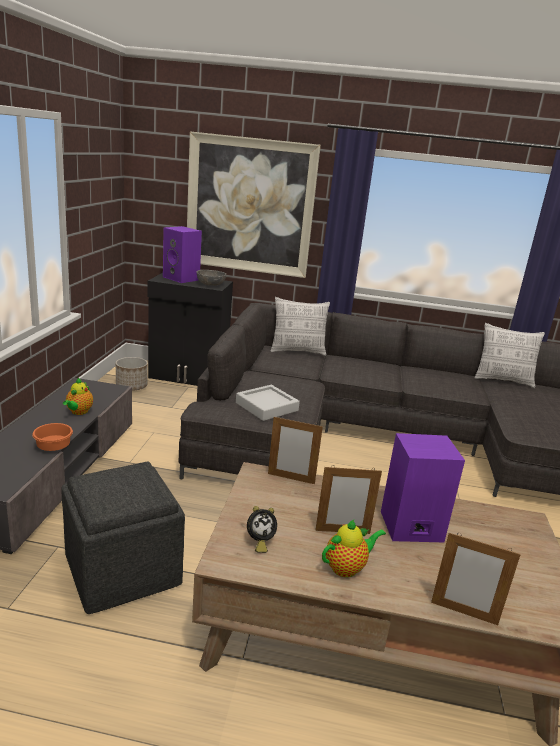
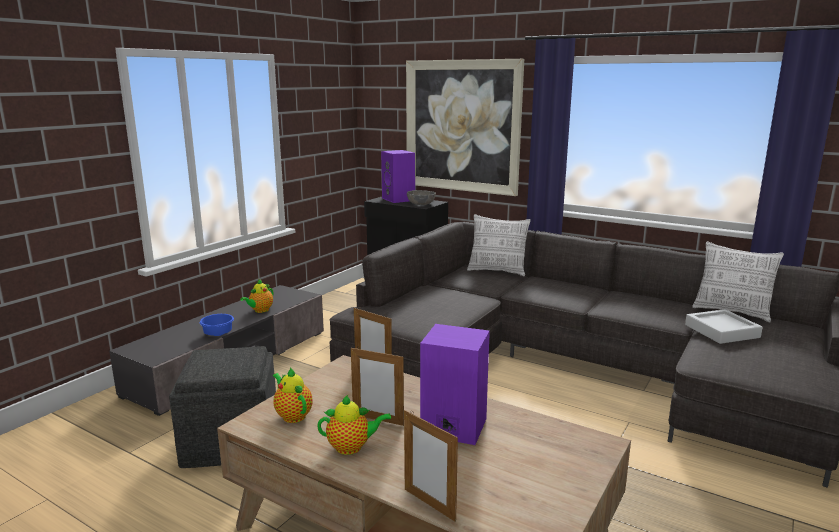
camera: 25 degrees right, 5 degrees down
orange bowl [32,423,73,451] -> blue bowl [200,314,234,336]
planter [116,357,148,391] -> none
grey tray [236,385,300,421] -> grey tray moved to [685,309,763,344]
alarm clock [247,506,277,553] -> teapot [273,367,313,423]

